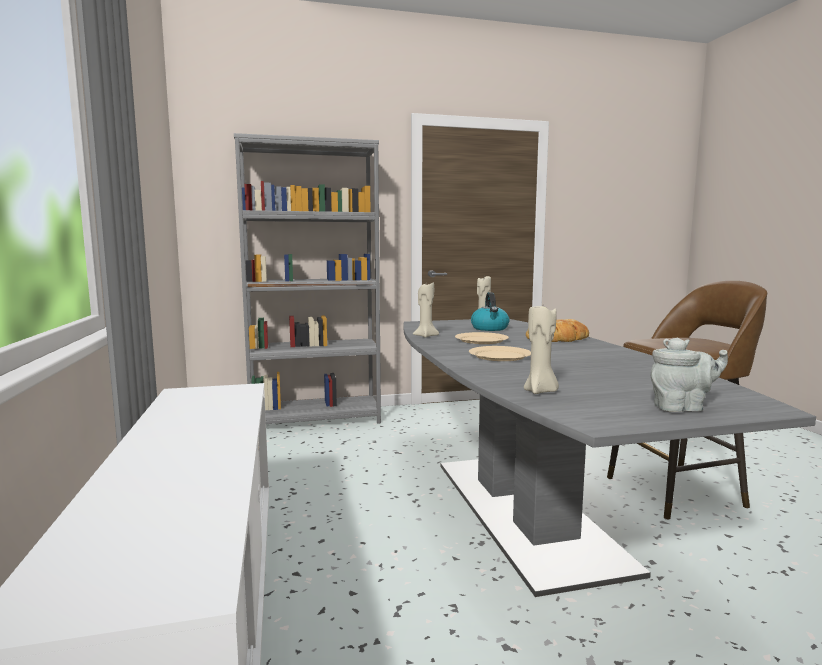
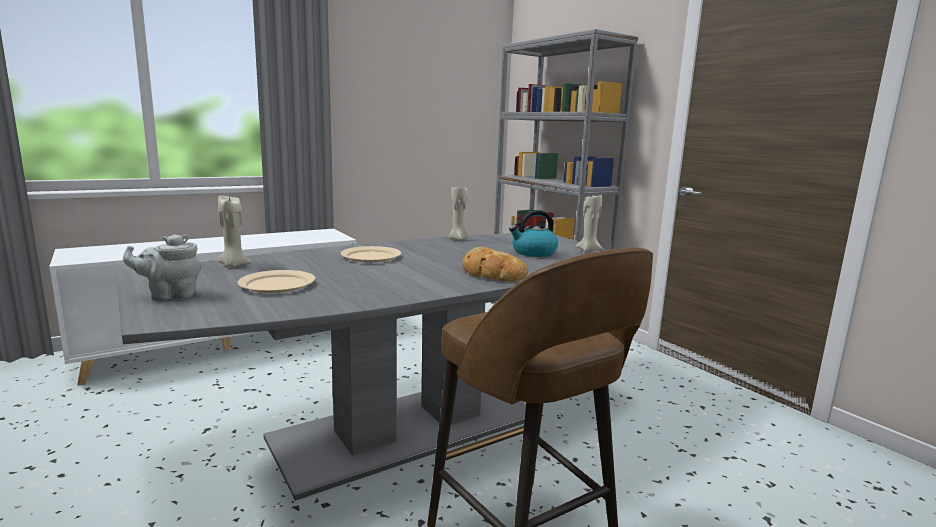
camera: 70 degrees right, 5 degrees up
beige plate [455,332,509,344] -> beige plate moved to [238,270,315,293]
grey teapot [651,337,728,412] -> grey teapot turned 90 degrees clockwise [123,234,201,301]

